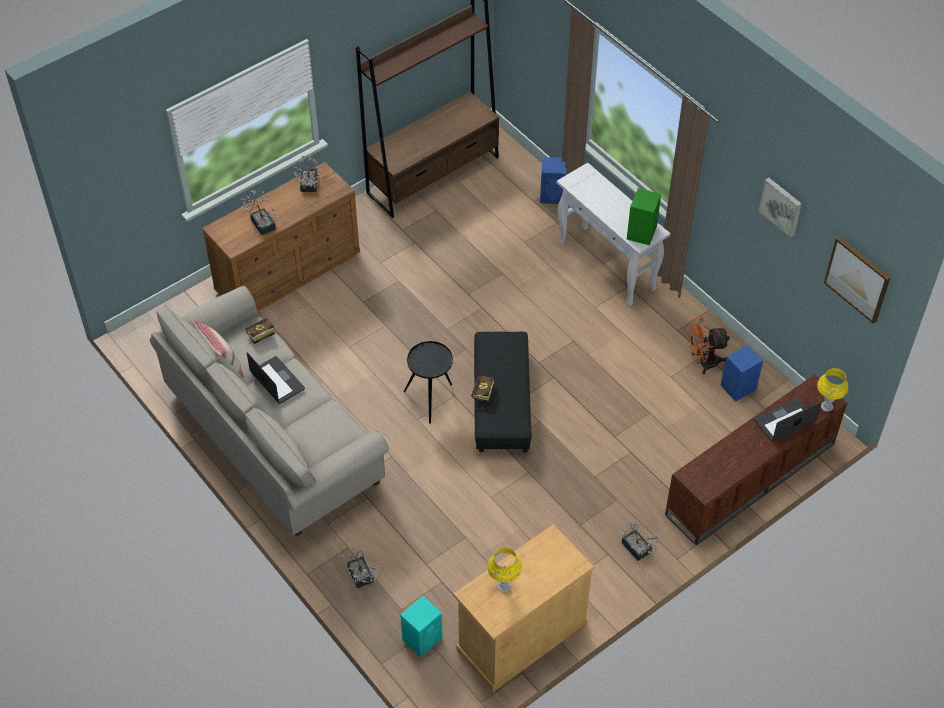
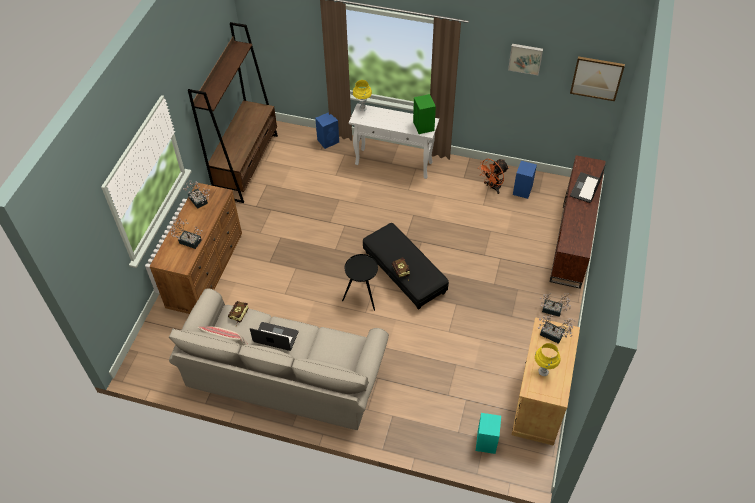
camera: 35 degrees left, 0 degrees up
potted plant [342,546,380,588] -> potted plant moved to [537,315,575,344]
yellow table lamp [817,368,848,412] -> yellow table lamp moved to [353,80,372,111]

